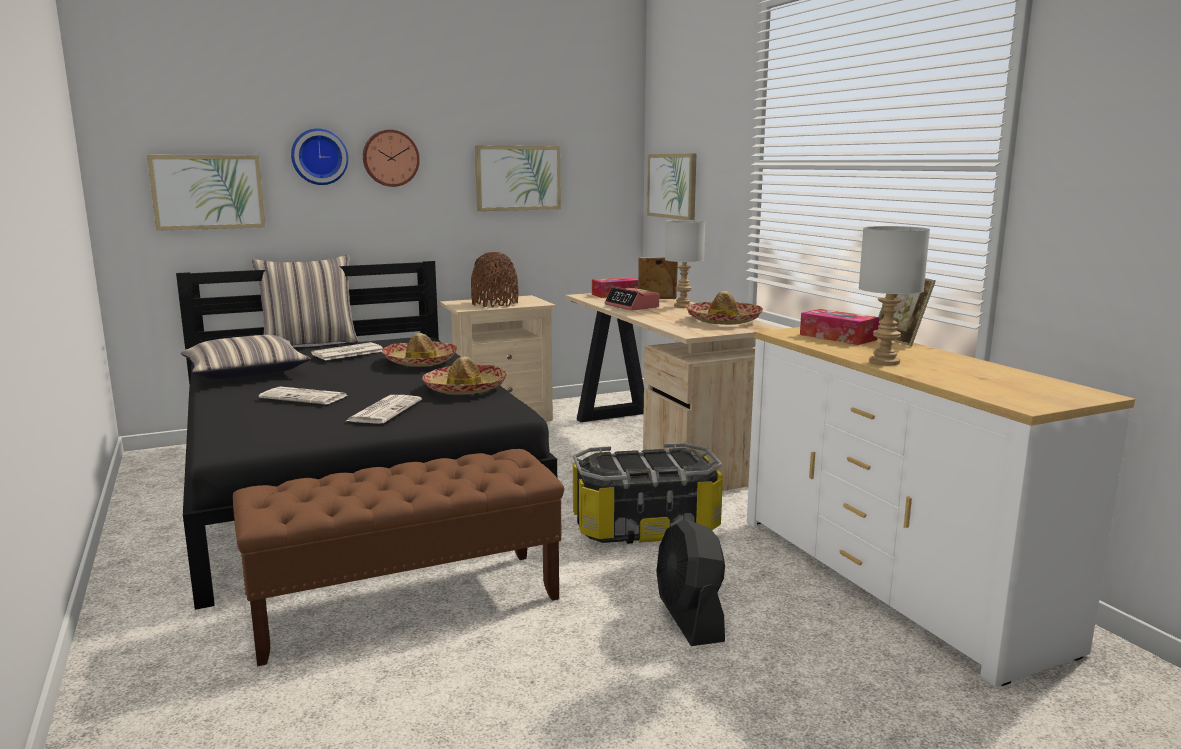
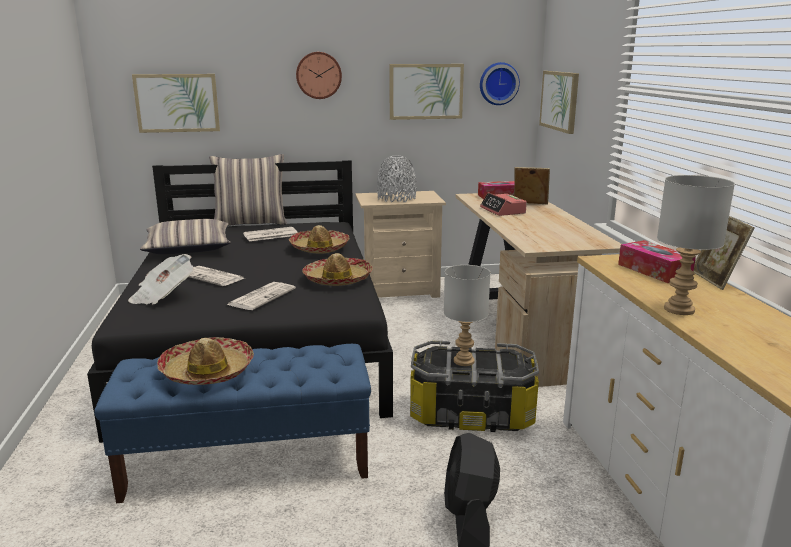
camera: 15 degrees right, 5 degrees up
brown bench [233,449,564,666] -> blue bench [94,344,371,503]
wall clock [291,128,348,185] -> wall clock moved to [480,62,520,105]
brown vase [471,252,519,307] -> grey vase [377,155,416,202]
grey table lamp [665,220,705,308] -> grey table lamp moved to [444,265,490,366]
hat [685,291,763,325] -> hat moved to [157,337,254,385]
none -> newspaper [128,254,194,304]

